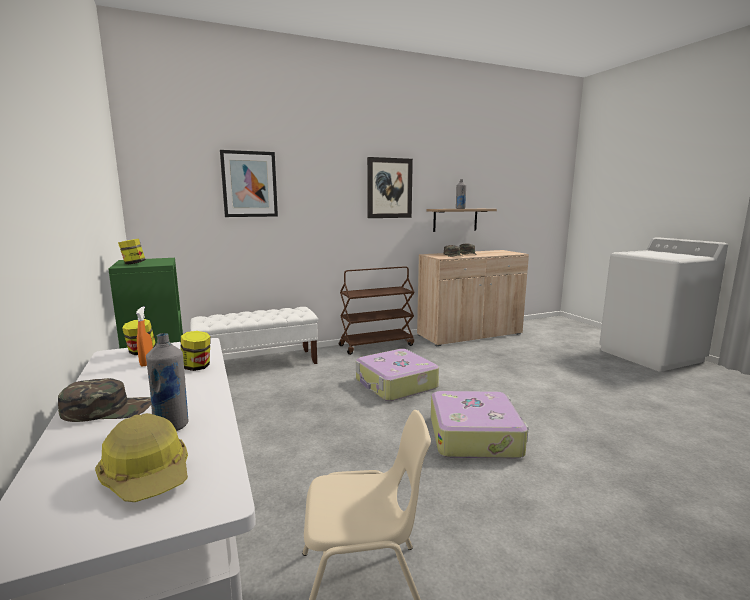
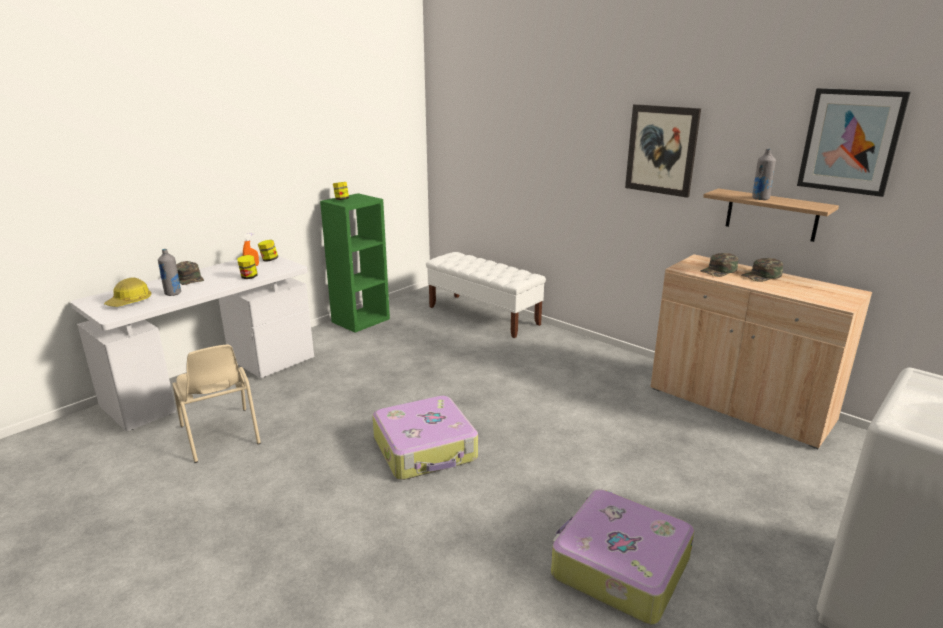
camera: 65 degrees right, 10 degrees up
picture [220,150,278,217] -> picture moved to [797,88,911,197]
brown cart [339,266,415,355] -> none
suitcase [356,349,439,401] -> suitcase moved to [551,490,694,625]

